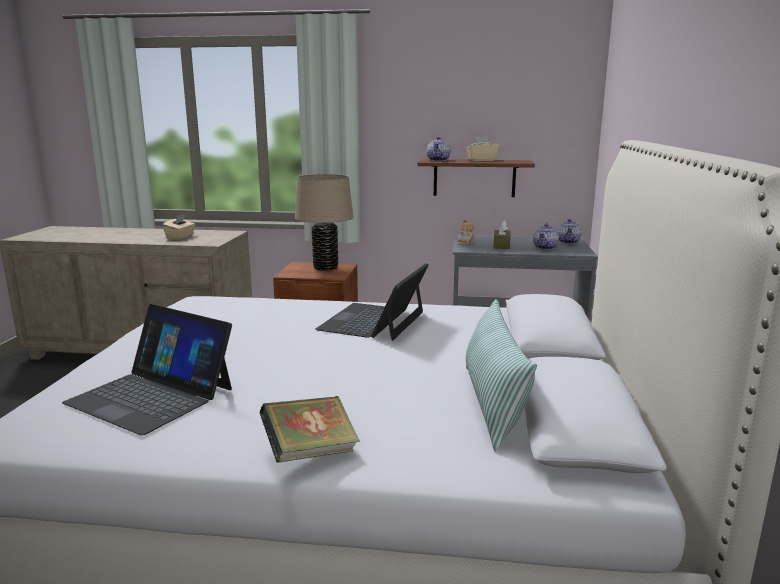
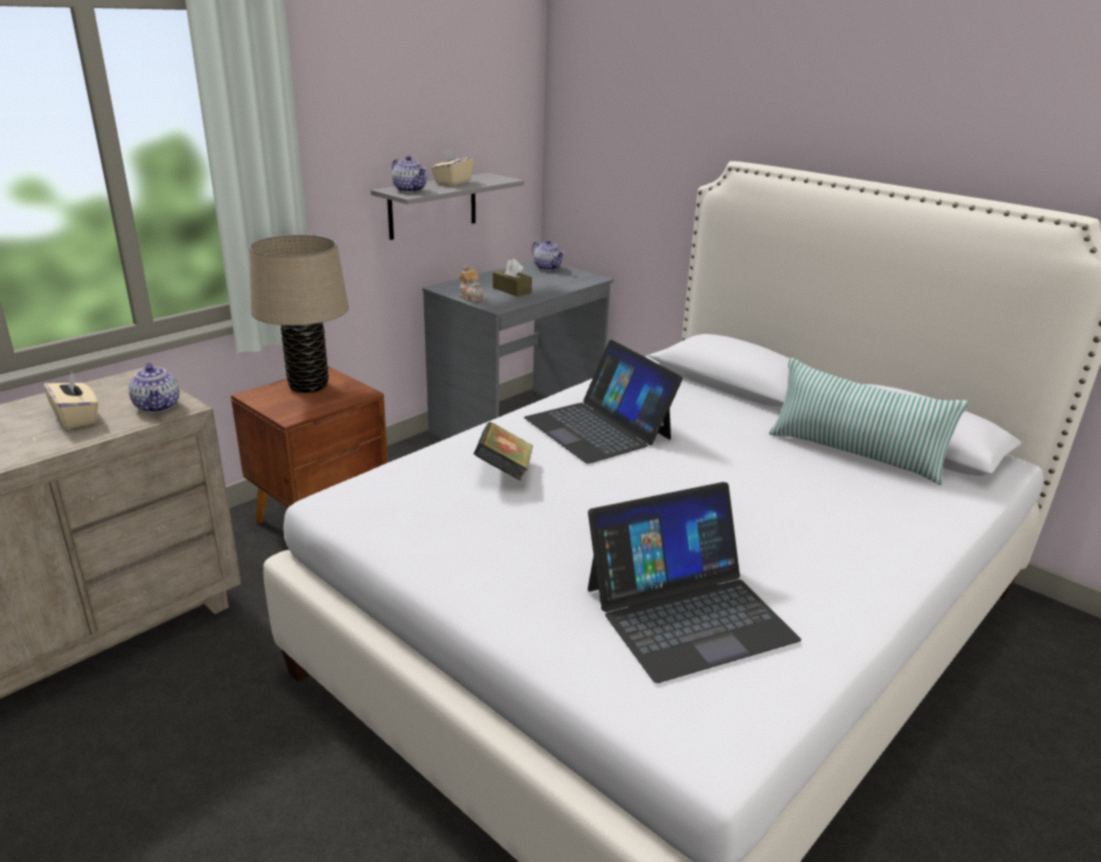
camera: 55 degrees left, 10 degrees up
book [260,396,360,463] -> book moved to [474,422,533,481]
brown shelf [417,159,535,197] -> grey shelf [371,173,524,240]
teapot [533,224,559,250] -> teapot moved to [129,363,180,413]

